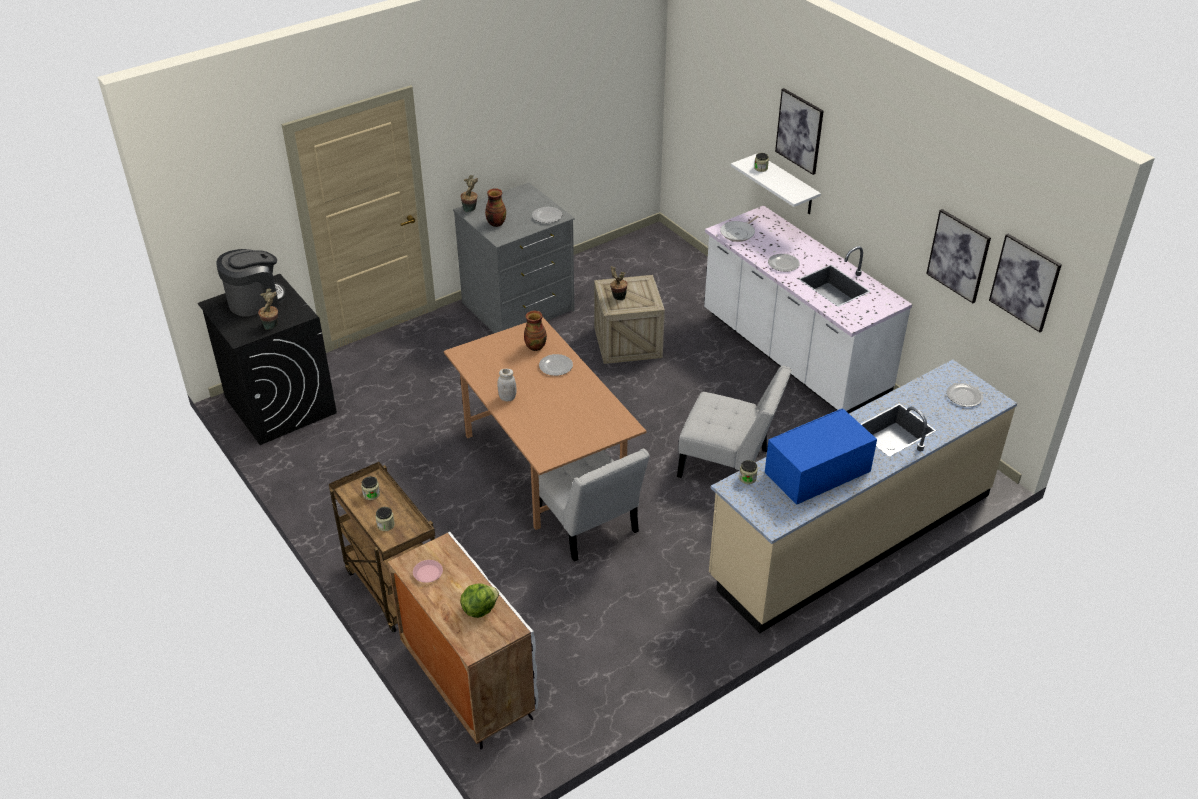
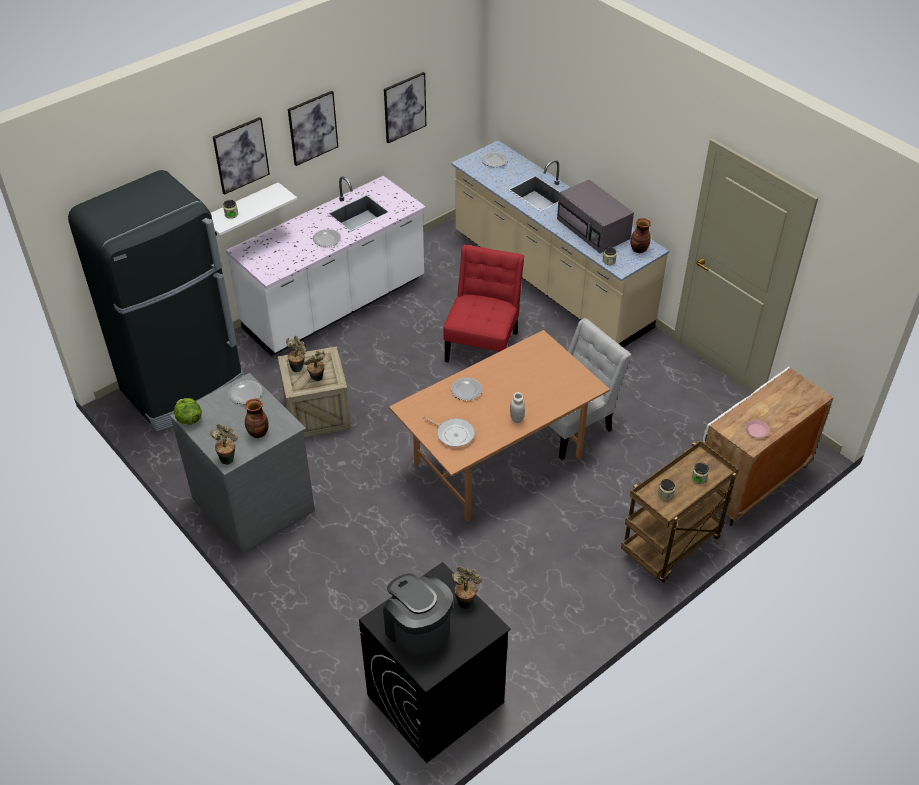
camera: 95 degrees left, 5 degrees up
lettuce [460,583,499,618] -> lettuce moved to [174,398,202,425]
vase [524,311,547,351] -> vase moved to [630,218,651,253]
white chair [677,366,792,478] -> red chair [443,245,524,363]
frying pan [720,215,759,242] -> frying pan moved to [423,416,475,447]
blue microwave [765,408,877,505] -> grey microwave [557,179,634,253]
picture [989,234,1062,332] -> picture moved to [288,91,338,166]
none -> black fridge [68,170,244,432]
none -> potted plant [286,336,306,372]

